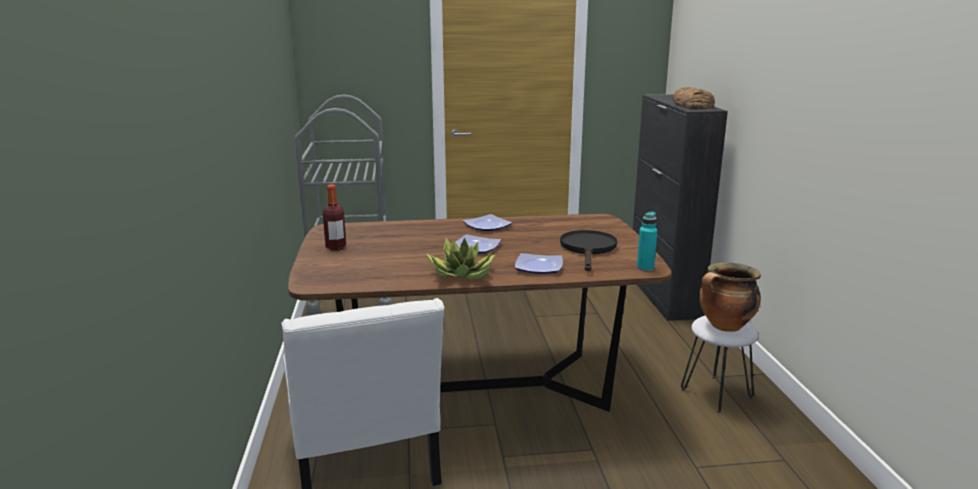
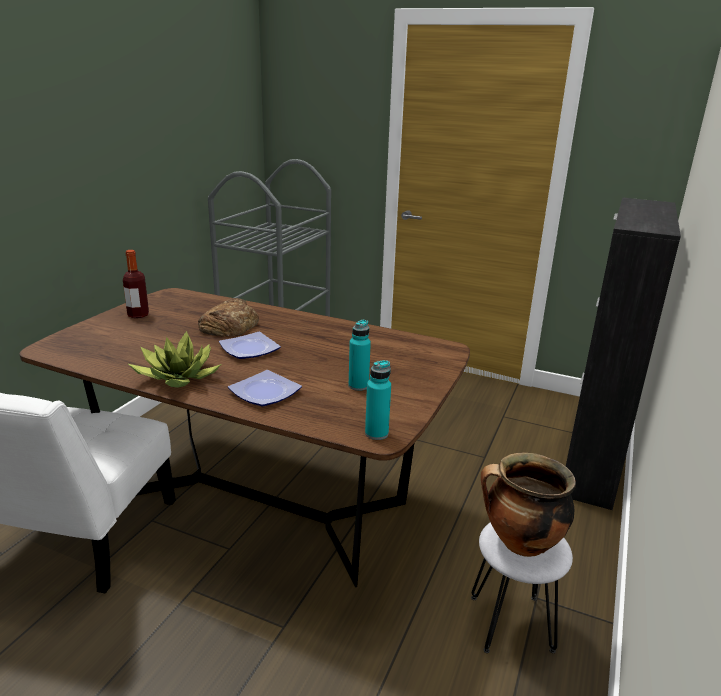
camera: 30 degrees right, 5 degrees up
plate [463,214,513,231] -> none
black frying pan [560,230,617,271] -> turquoise bottle [348,320,371,391]
bread [673,87,715,109] -> bread moved to [198,298,259,336]

